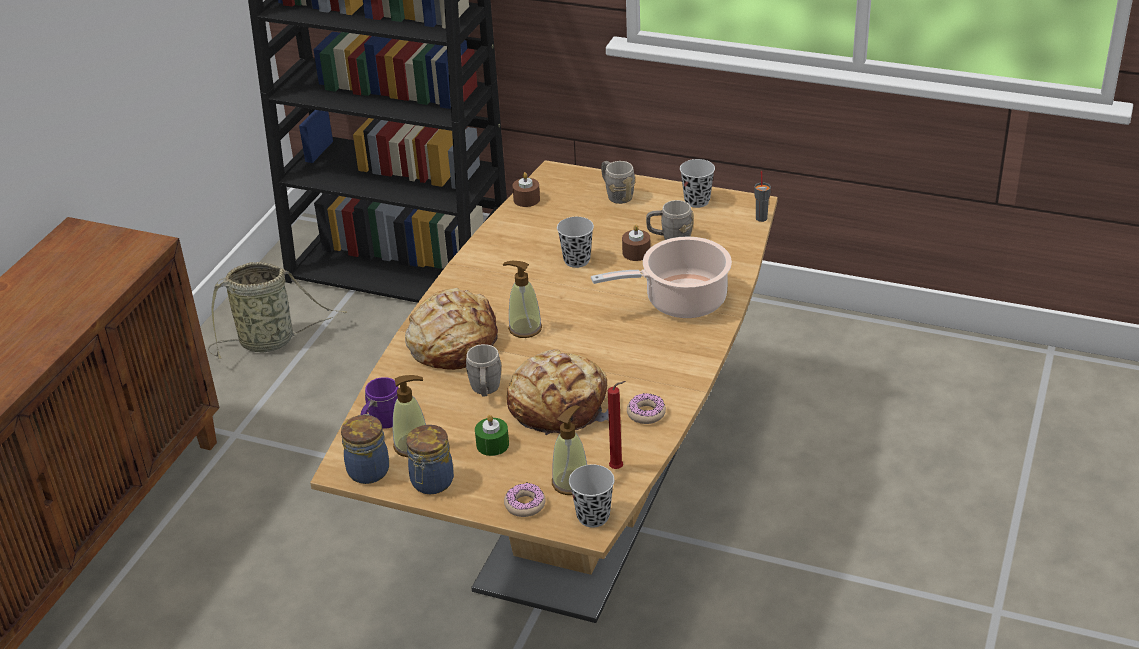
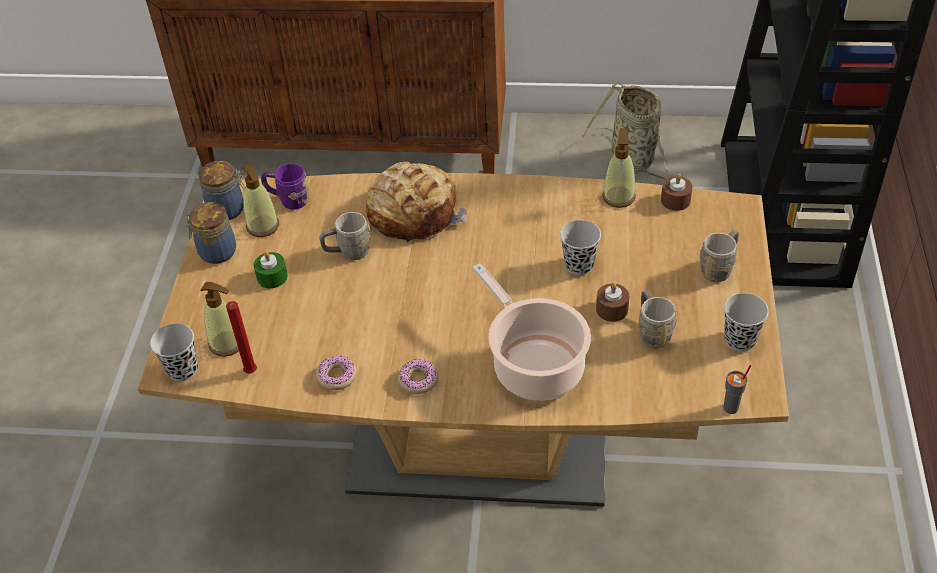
camera: 75 degrees right, 10 degrees up
soap dispenser [503,261,542,338] -> soap dispenser moved to [602,128,636,208]
donut [504,483,545,517] -> donut moved to [398,359,439,394]
bread [507,349,609,435] -> none

